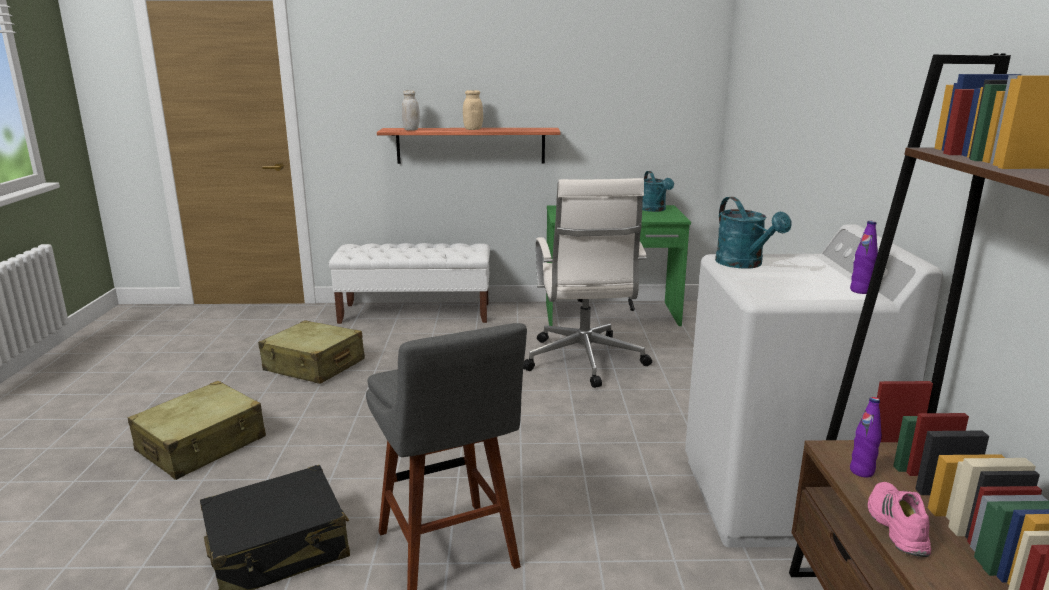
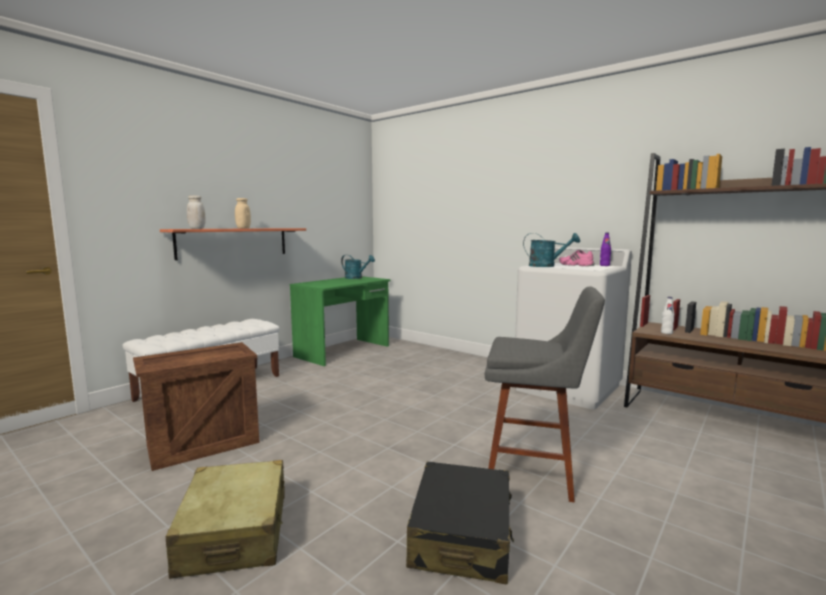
camera: 50 degrees left, 10 degrees down
beige suitcase [258,320,365,384] -> crate [133,342,260,471]
white office chair [523,178,652,388] -> none
purple bottle [850,397,882,478] -> white bottle [661,297,675,334]
pink shoe [867,482,931,557] -> pink shoe moved to [559,250,595,266]

